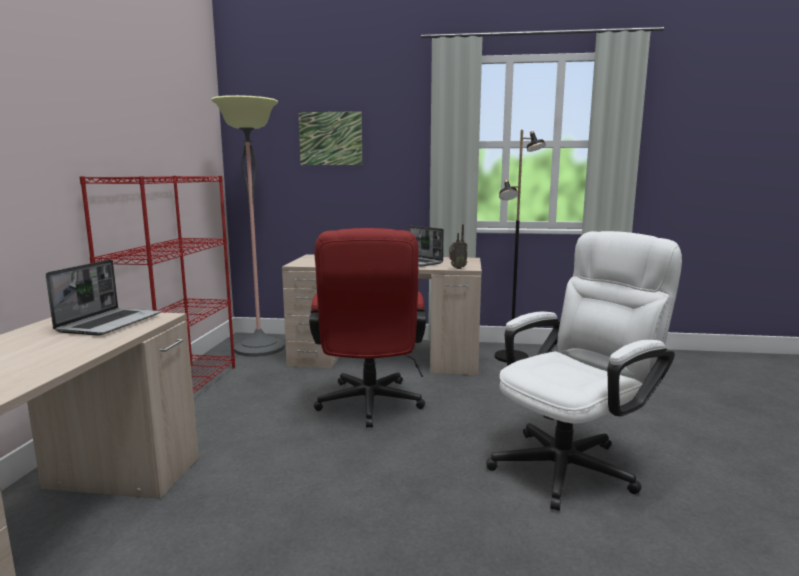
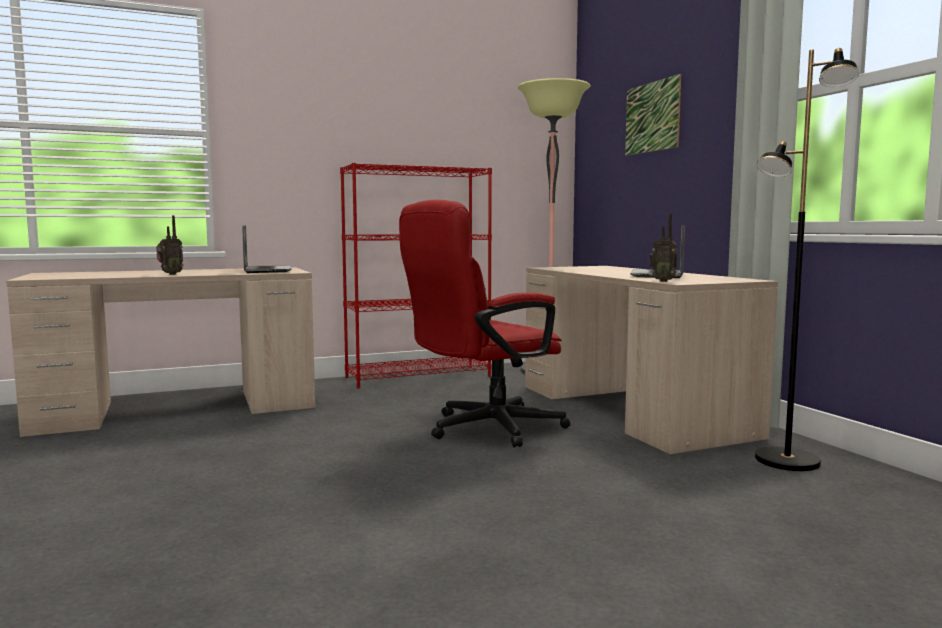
camera: 60 degrees right, 5 degrees down
laptop [46,260,161,336] -> laptop turned 90 degrees counterclockwise [242,225,292,273]
white office chair [486,231,682,511] -> none
none -> radio [156,215,184,275]

